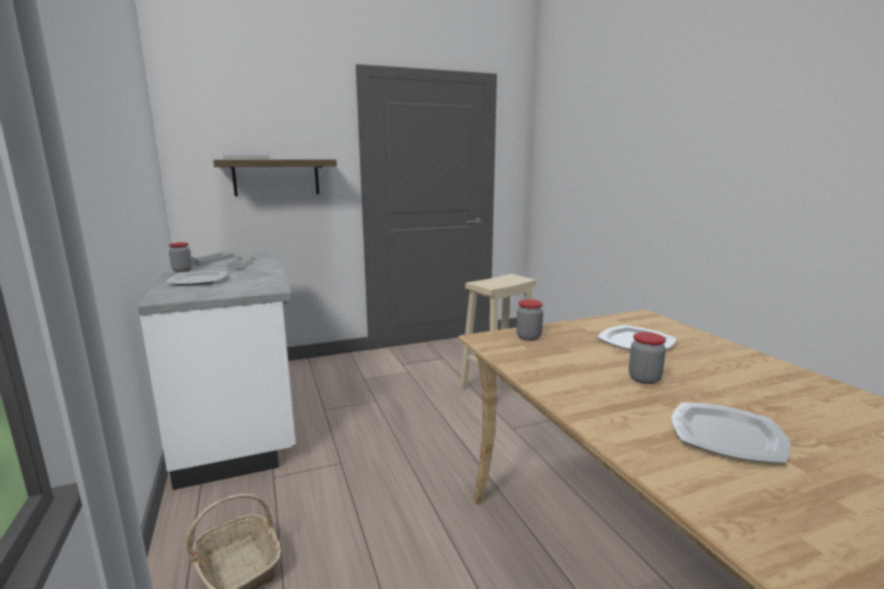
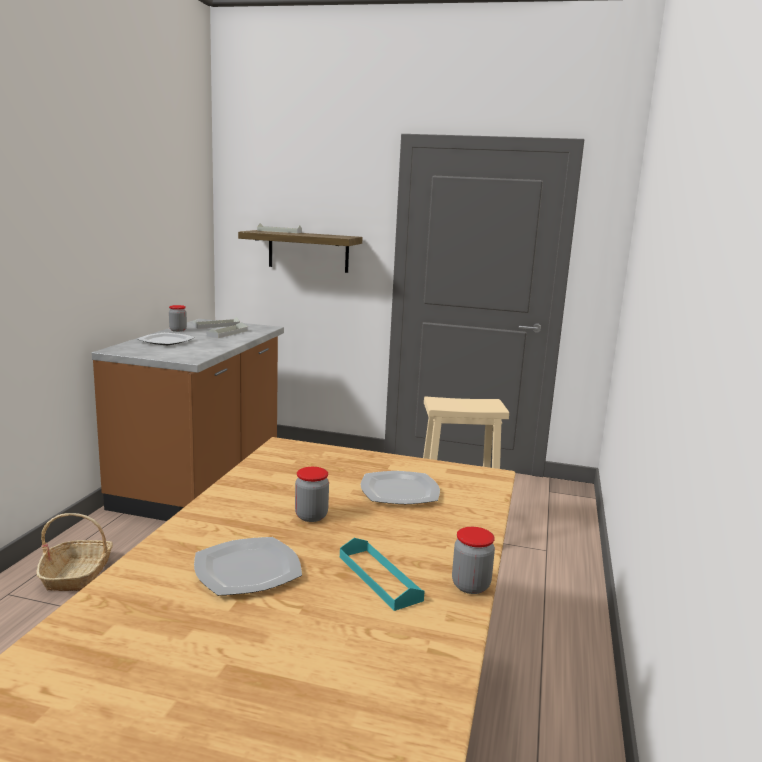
camera: 35 degrees right, 0 degrees up
white counter [138,252,296,490] -> brown counter [92,319,284,521]
jar [516,300,543,341] -> jar moved to [452,527,495,594]
none -> turquoise tray [340,538,425,611]

